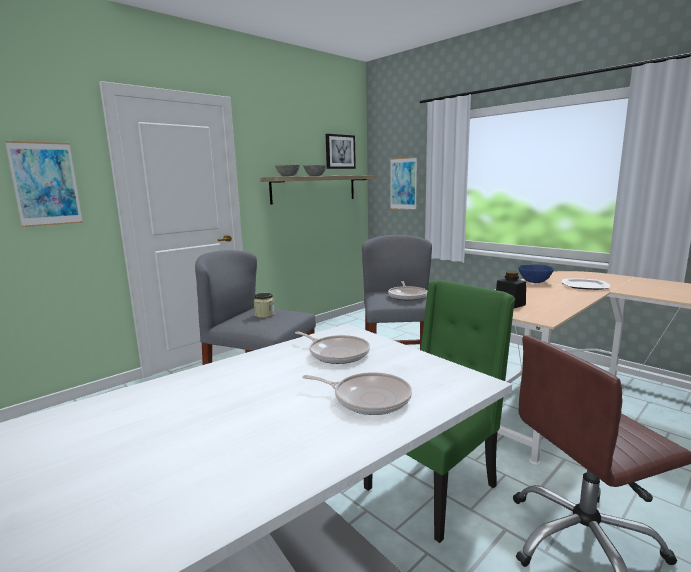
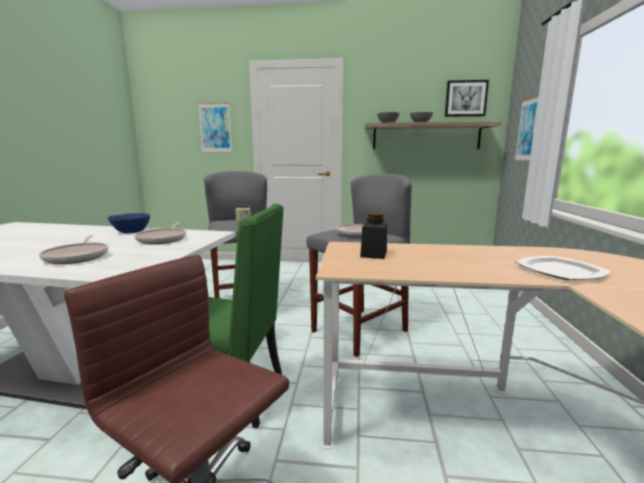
camera: 50 degrees right, 0 degrees up
blue bowl [518,264,554,283] -> blue bowl moved to [108,213,150,234]

